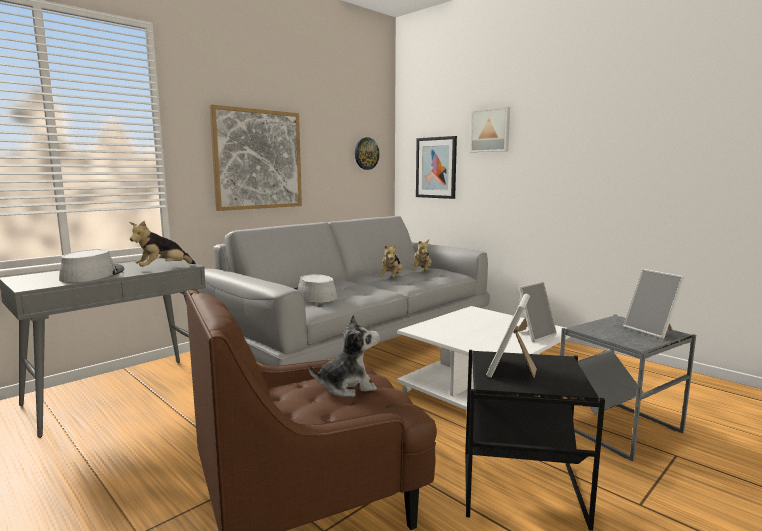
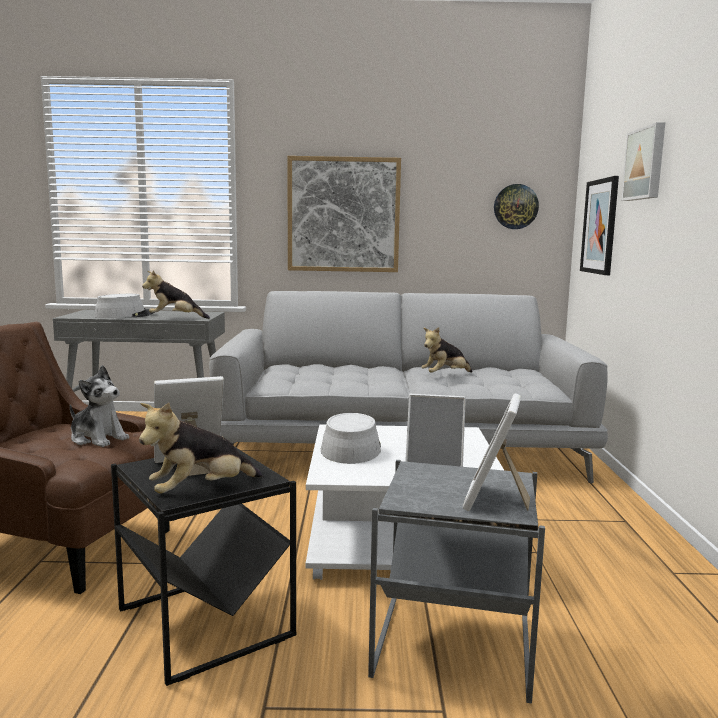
camera: 45 degrees right, 0 degrees up
grey hat [294,274,337,303] -> grey hat moved to [321,413,381,464]
plush toy [411,240,432,271] -> plush toy moved to [139,403,262,494]

